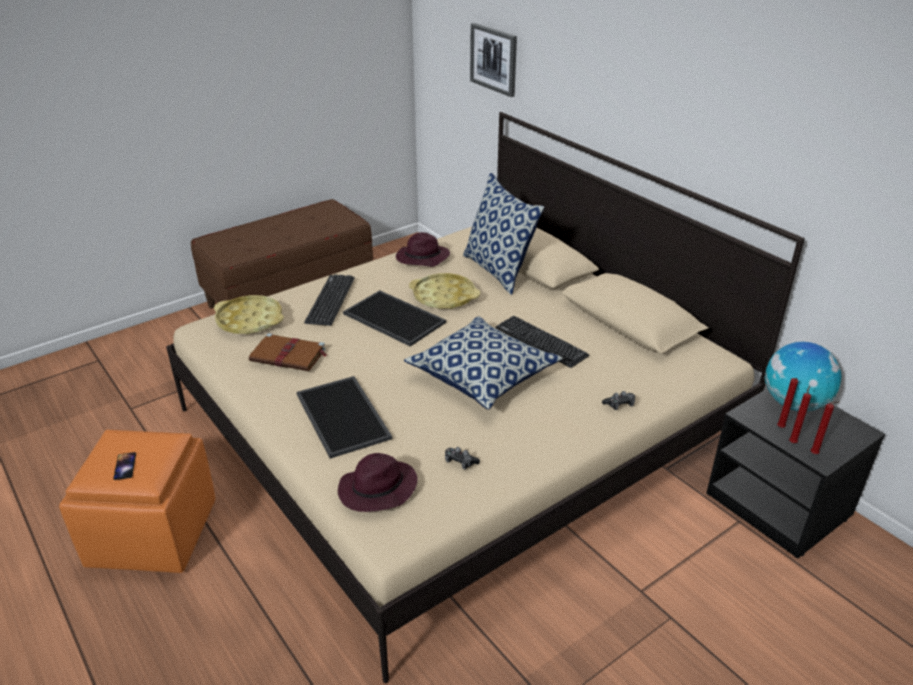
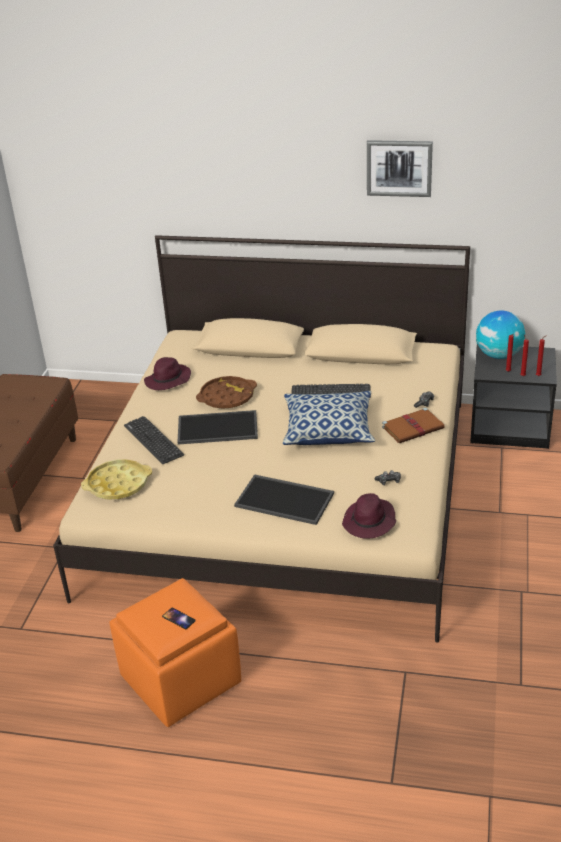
camera: 40 degrees left, 0 degrees up
brown book [249,333,327,371] -> brown book moved to [382,408,445,443]
yellow tray [409,273,480,309] -> brown tray [196,376,257,409]
pillow [463,173,544,295] -> none
picture [470,23,517,97] -> picture moved to [367,140,433,197]

